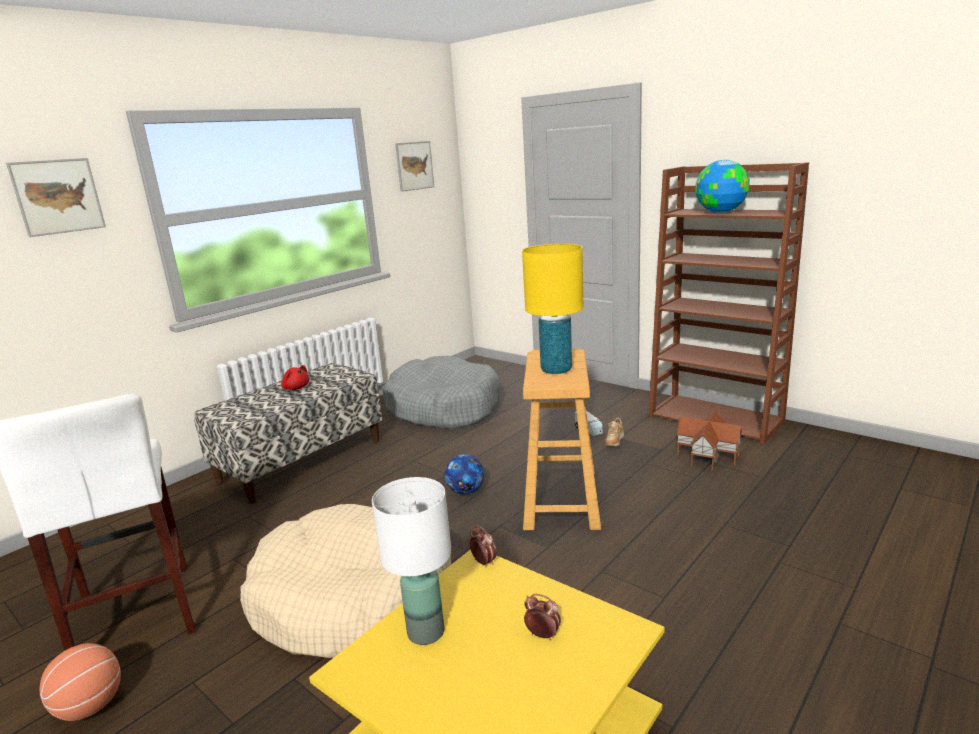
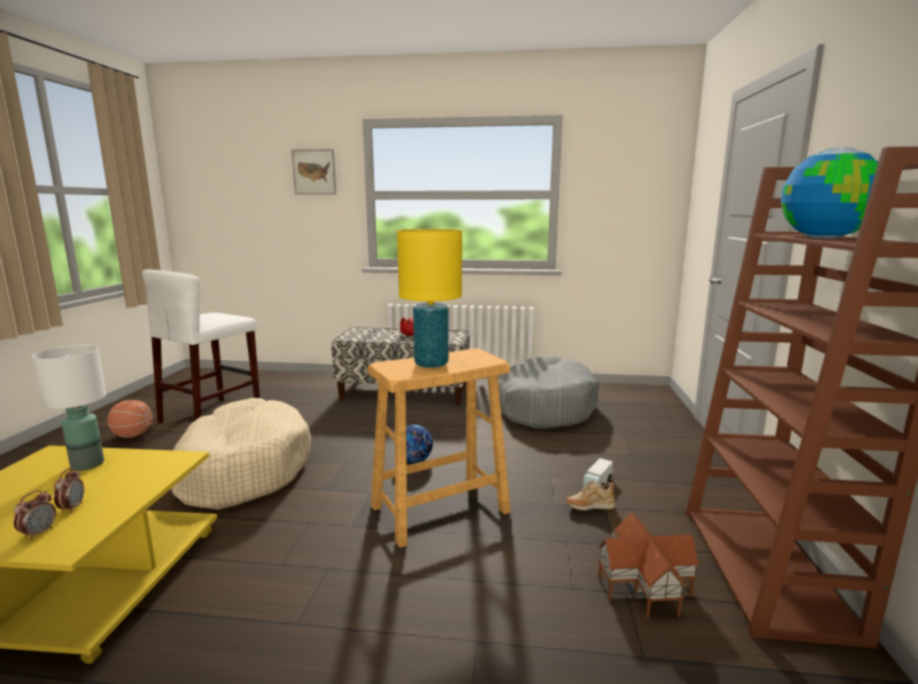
camera: 55 degrees right, 5 degrees down
picture [395,141,434,192] -> none
alarm clock [470,525,497,567] -> alarm clock moved to [14,490,56,540]

